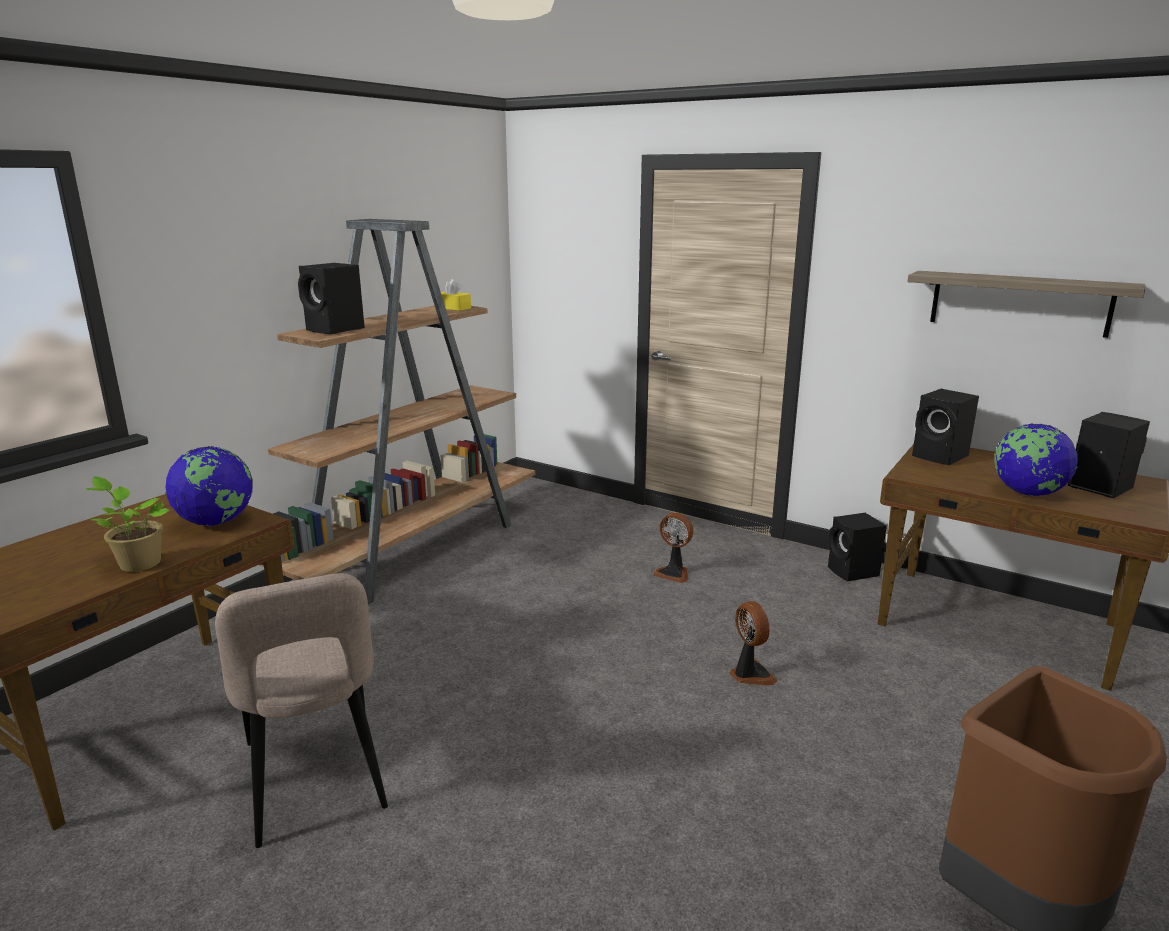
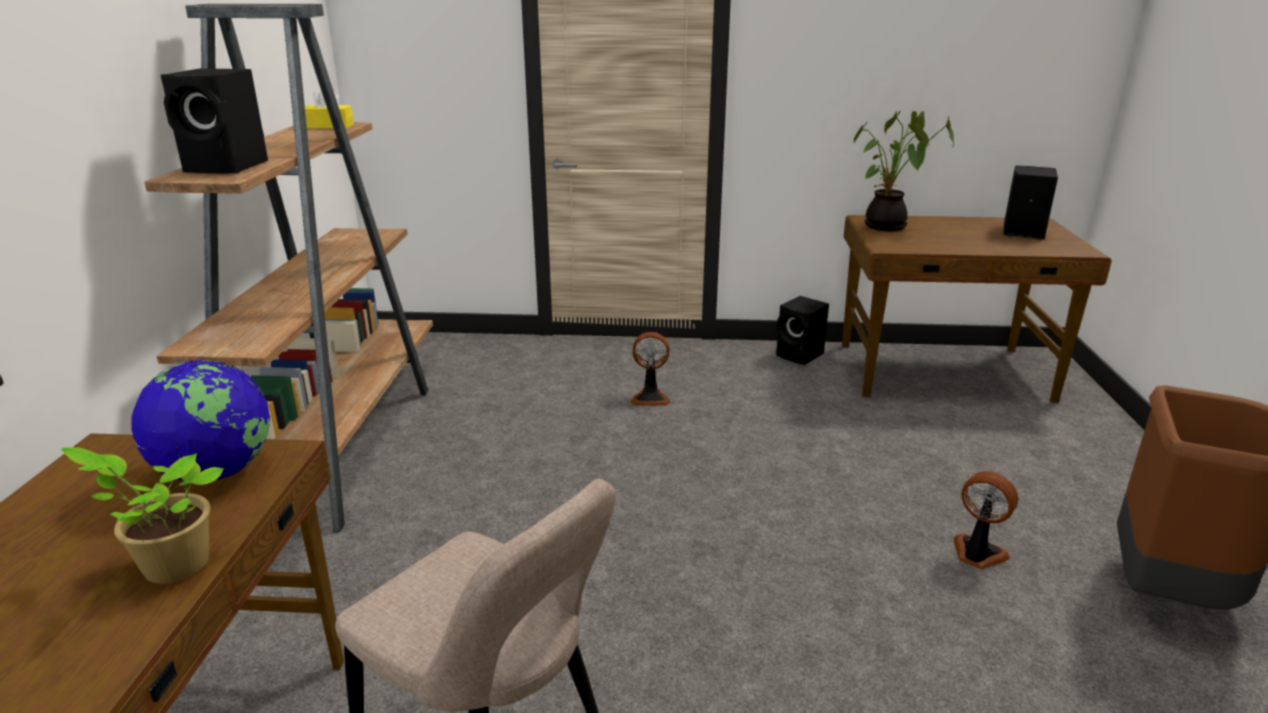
camera: 30 degrees left, 5 degrees up
fan [729,601,777,685] -> fan moved to [954,471,1018,569]
shelf [907,271,1145,338] -> none
black speaker [912,389,979,465] -> potted plant [854,111,954,231]
globe [994,423,1078,496] -> none

